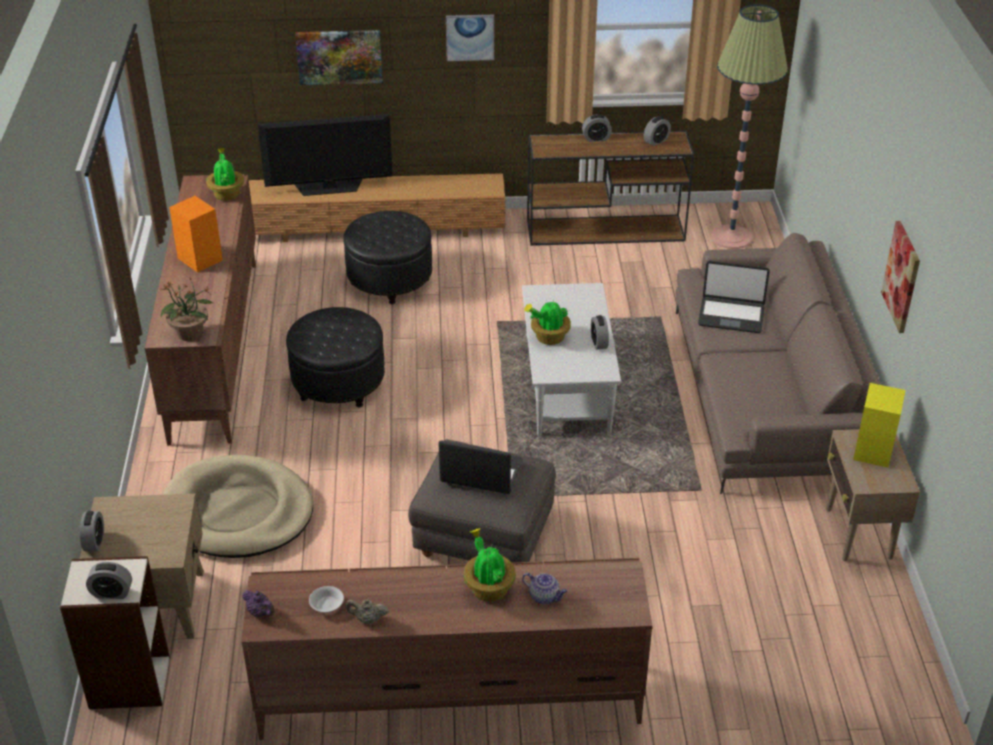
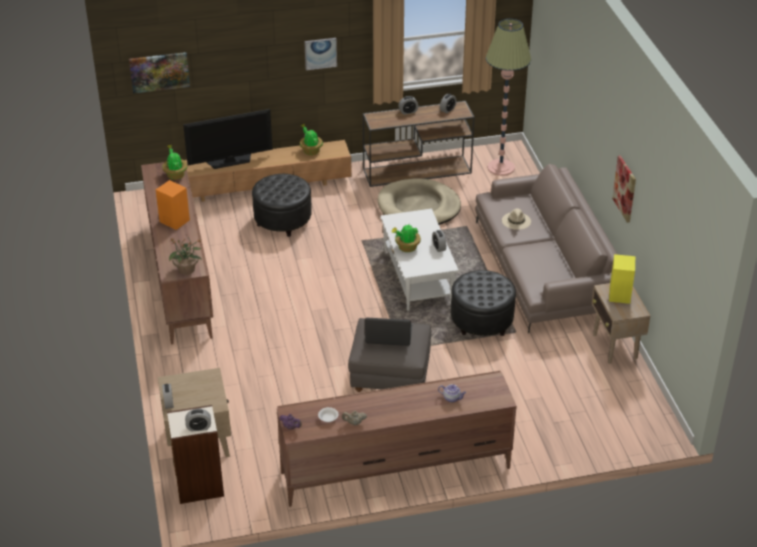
camera: 10 degrees left, 0 degrees up
beige dog bed [163,455,314,558] -> beige dog bed moved to [378,178,461,225]
black ottoman [286,307,385,407] -> black ottoman moved to [451,270,516,336]
picture [295,30,383,85] -> picture moved to [129,52,190,93]
potted plant [464,528,516,602] -> potted plant moved to [300,124,323,155]
laptop [698,261,770,333] -> beige hat [502,209,531,230]

